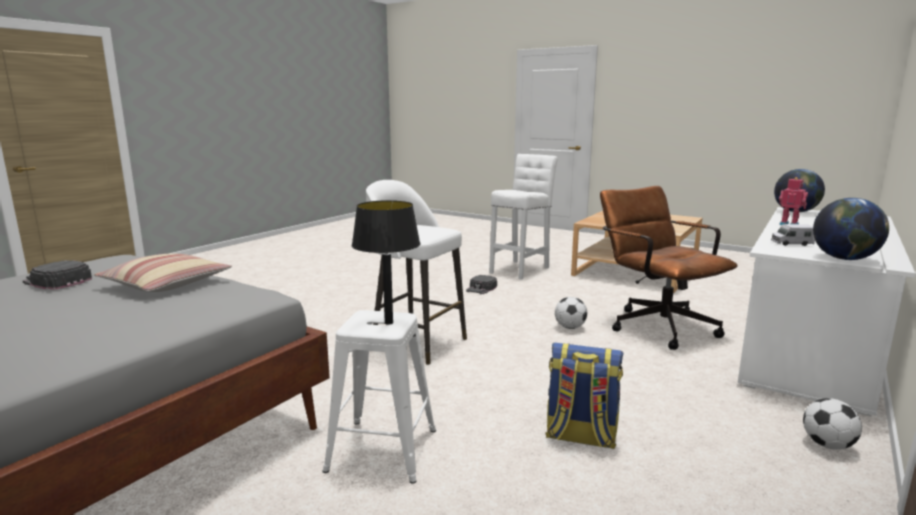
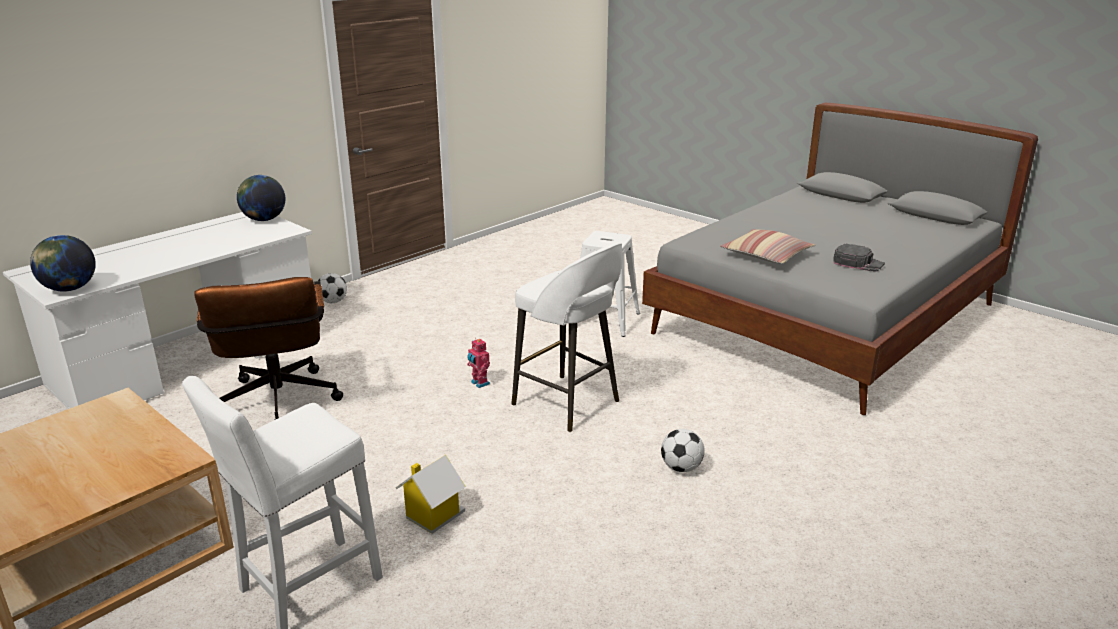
camera: 170 degrees left, 10 degrees up
black table lamp [352,200,420,325] -> none
black cap [466,275,497,294] -> toy house [396,455,466,534]
backpack [545,342,623,449] -> none
football [555,297,587,329] -> football moved to [661,429,705,472]
toy truck [771,224,815,246] -> none
toy robot [779,177,808,225] -> toy robot moved to [467,338,490,388]

